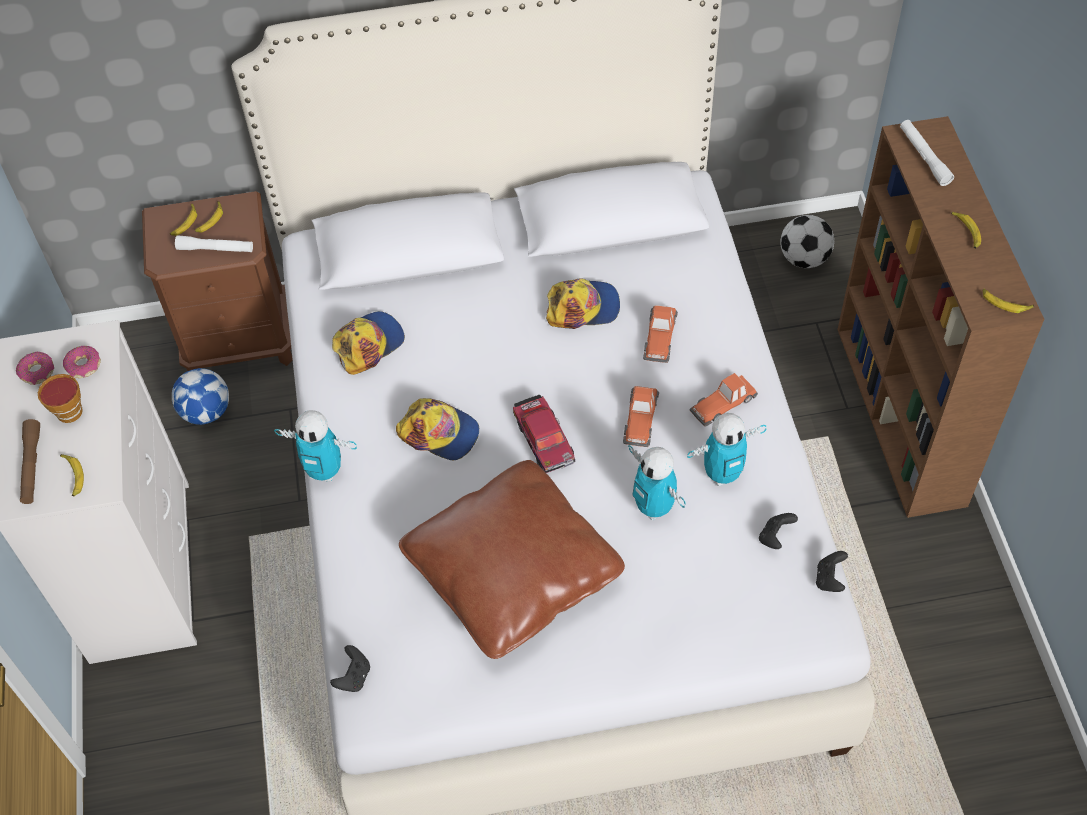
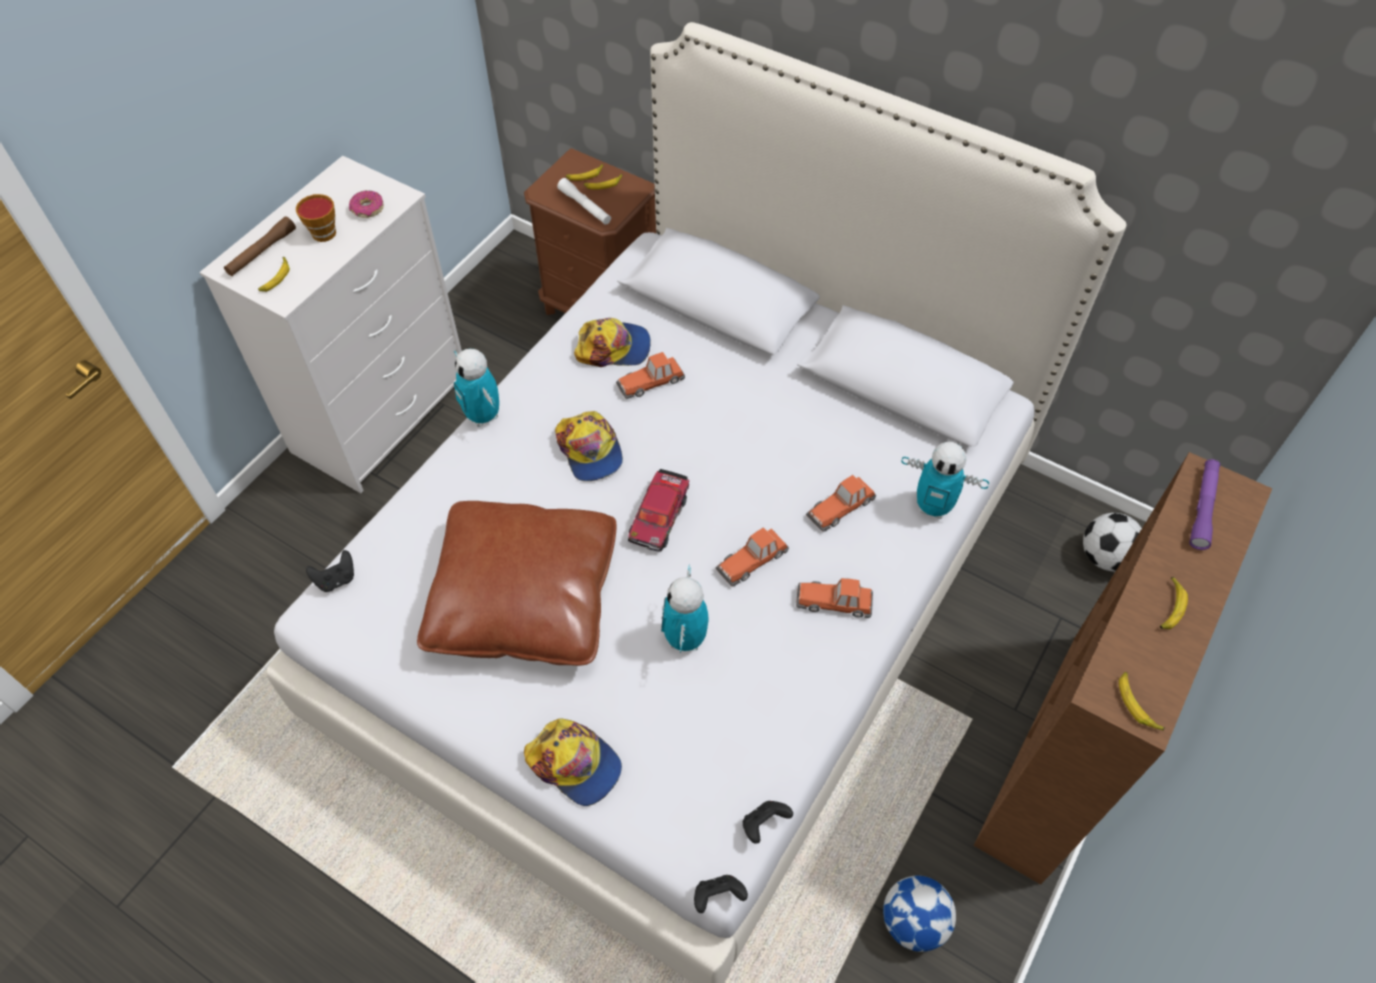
camera: 40 degrees right, 0 degrees up
donut [16,352,54,385] -> none
football [172,368,229,425] -> football moved to [883,875,956,952]
cap [546,278,620,329] -> cap moved to [524,718,622,806]
toy robot [687,413,766,486] -> toy robot moved to [901,442,989,519]
black game controller [759,513,798,549] -> black game controller moved to [694,875,748,913]
white flashlight [900,120,954,186] -> purple flashlight [1189,459,1220,550]
none -> toy car [616,352,685,399]

